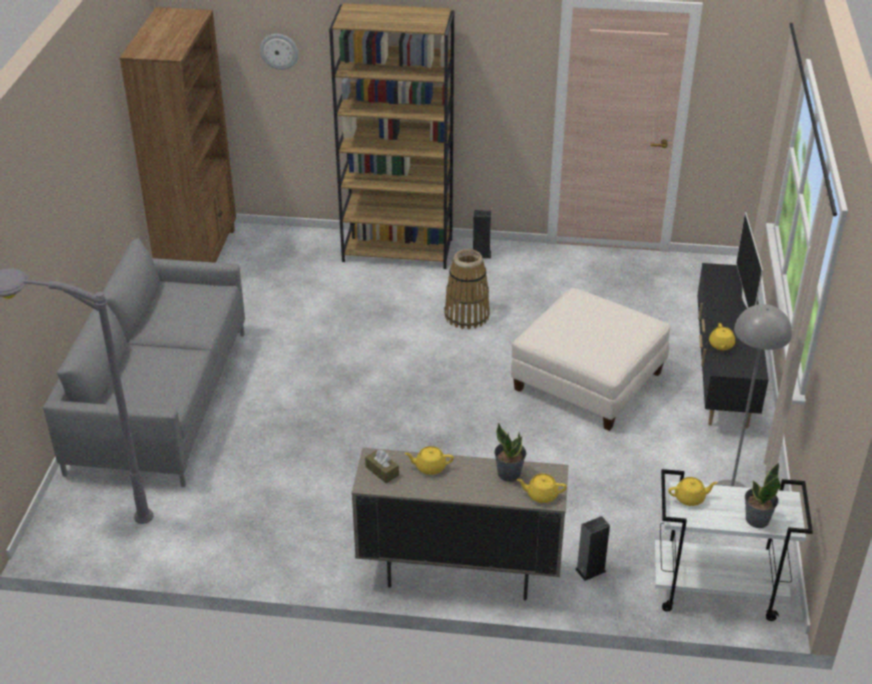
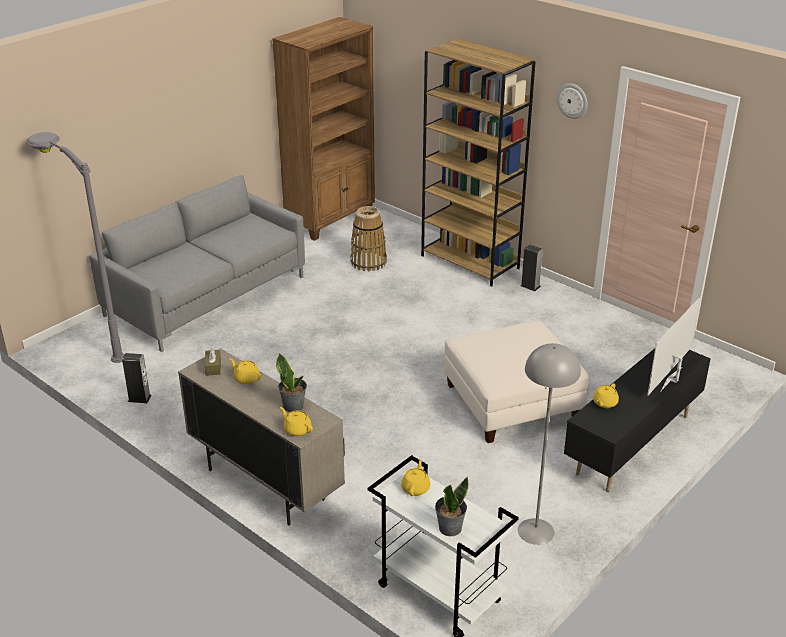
camera: 35 degrees right, 5 degrees down
wall clock [260,34,299,70] -> wall clock moved to [557,83,587,119]
basket [444,249,490,329] -> basket moved to [350,206,387,272]
speaker [575,516,610,581] -> speaker moved to [122,353,151,403]
yellow teapot [668,477,718,506] -> yellow teapot turned 105 degrees counterclockwise [401,459,430,496]

